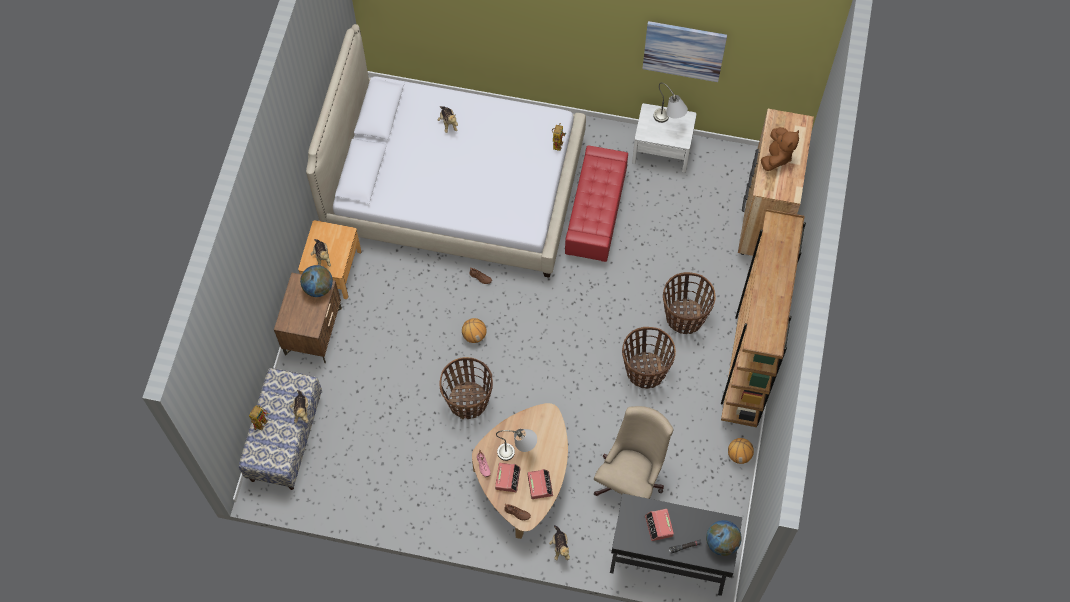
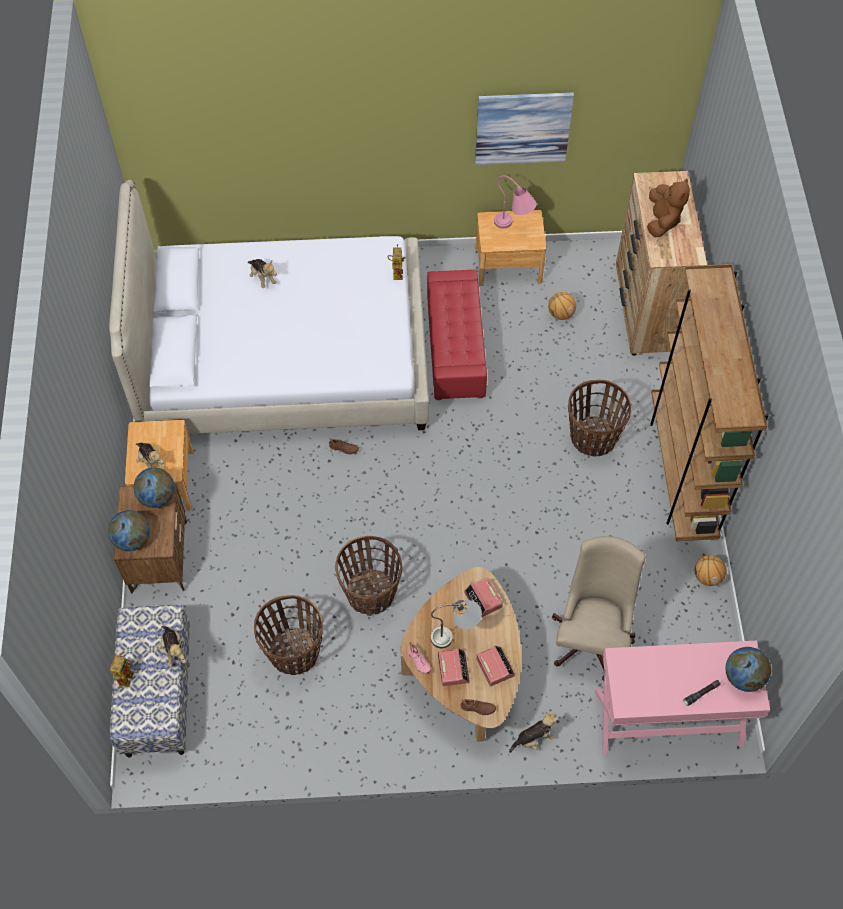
camera: 15 degrees left, 5 degrees down
basketball [462,318,487,343] -> basketball moved to [548,292,576,320]
plush toy [549,525,570,561] -> plush toy turned 90 degrees counterclockwise [509,712,558,753]
black desk [610,494,742,596] -> pink desk [595,641,770,754]
basket [622,327,676,389] -> basket moved to [254,595,323,675]
white nightstand [632,103,697,173] -> brown nightstand [476,210,546,286]
alarm clock [645,509,674,541] -> alarm clock moved to [464,577,503,617]
grey table lamp [653,83,688,123] -> pink table lamp [494,175,536,229]
none -> globe [108,510,150,551]

